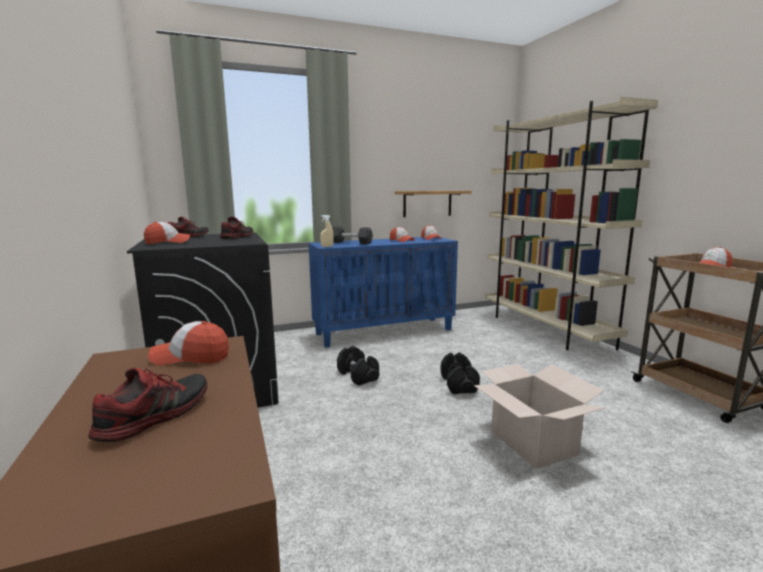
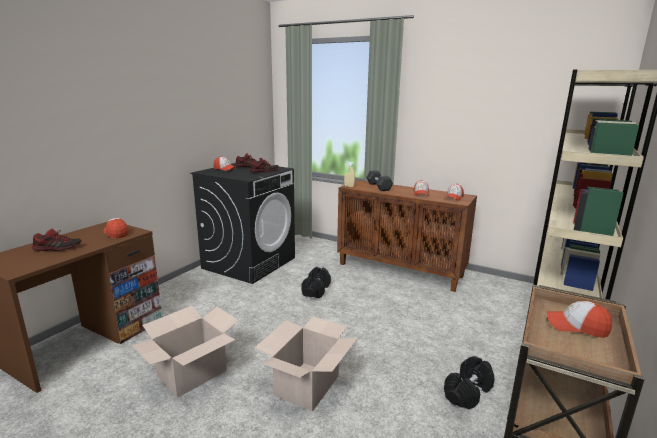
camera: 50 degrees right, 5 degrees up
blue cabinet [309,237,458,348] -> brown cabinet [337,180,477,292]
shelf [395,191,472,217] -> none
black dumbbell [440,352,480,394] -> black dumbbell moved to [444,356,495,410]
none -> cardboard box [132,306,239,397]

